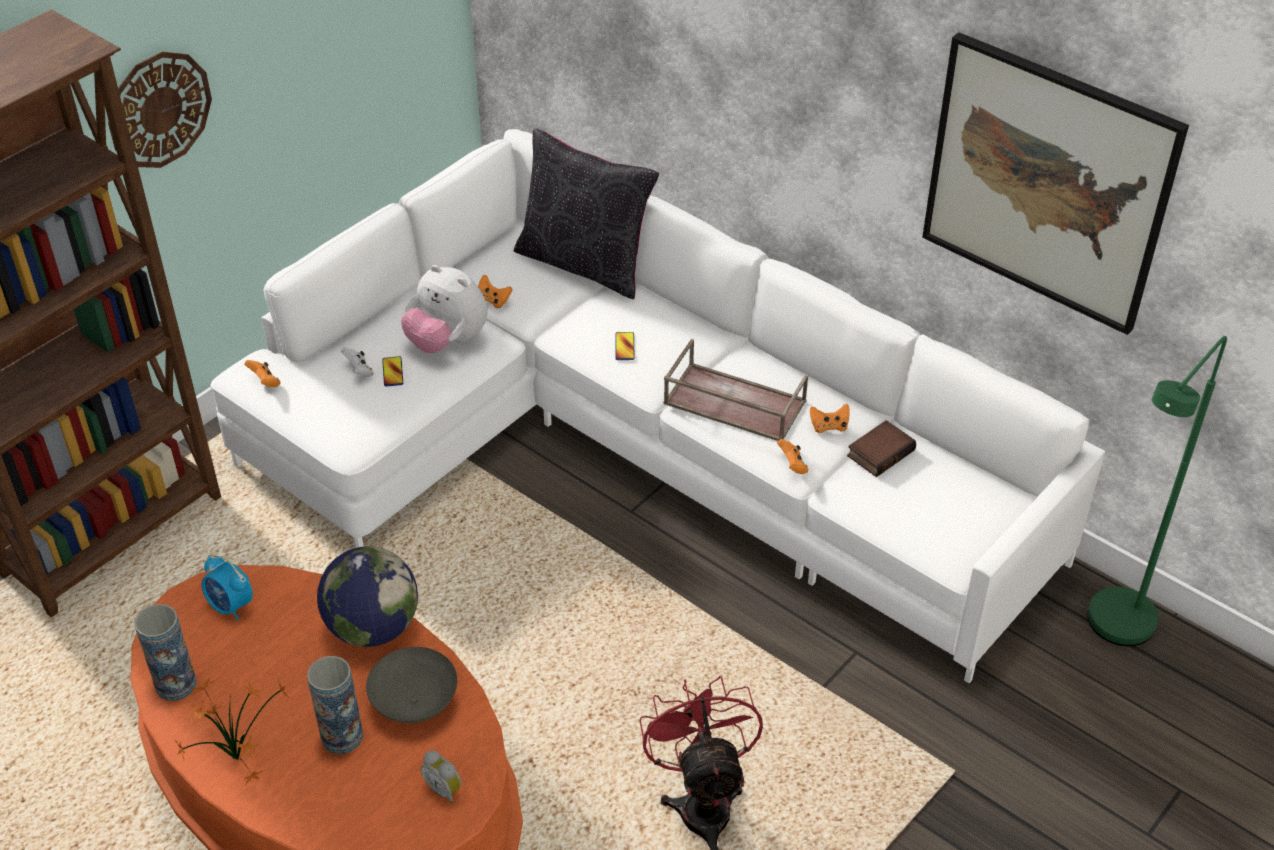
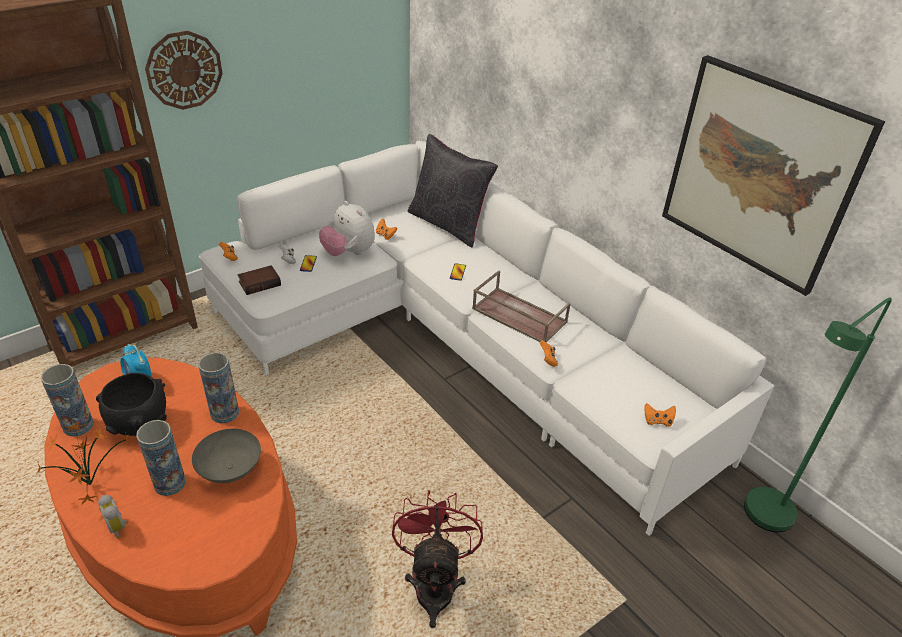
camera: 10 degrees right, 5 degrees down
globe [317,546,418,647] -> vase [198,352,239,423]
alarm clock [421,750,461,803] -> alarm clock moved to [98,495,128,539]
orange game controller [810,404,850,433] -> orange game controller moved to [644,403,676,427]
book [847,420,916,477] -> book moved to [238,265,281,295]
none -> black bowl [96,373,167,436]

